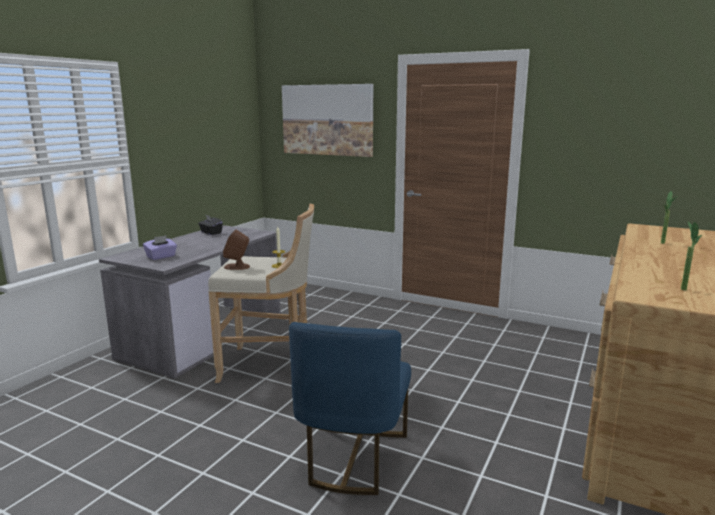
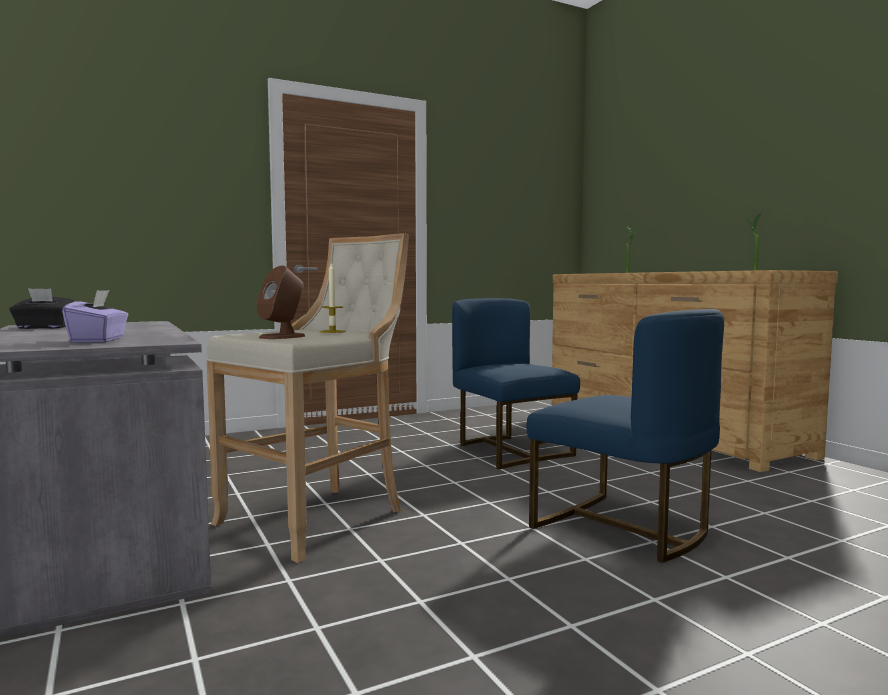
camera: 55 degrees left, 10 degrees down
picture [282,84,373,157] -> none
none -> blue chair [452,298,580,469]

